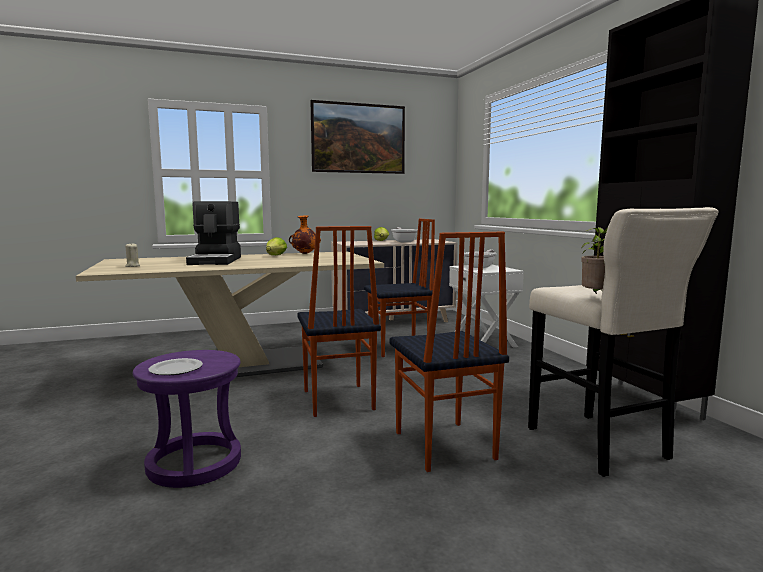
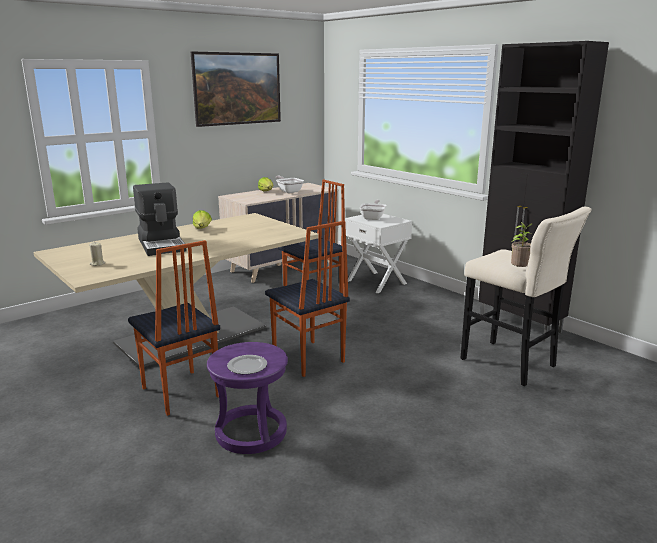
camera: 20 degrees left, 10 degrees up
orange vase [289,215,321,254] -> none
chair [389,232,509,472] -> chair moved to [128,240,220,416]

